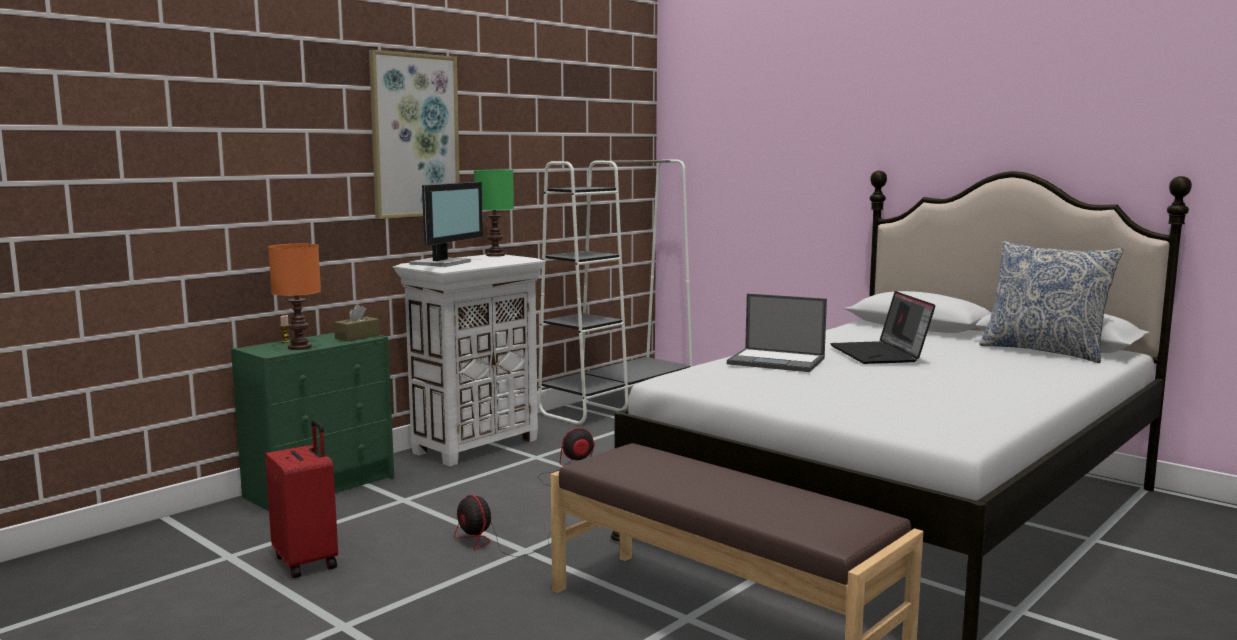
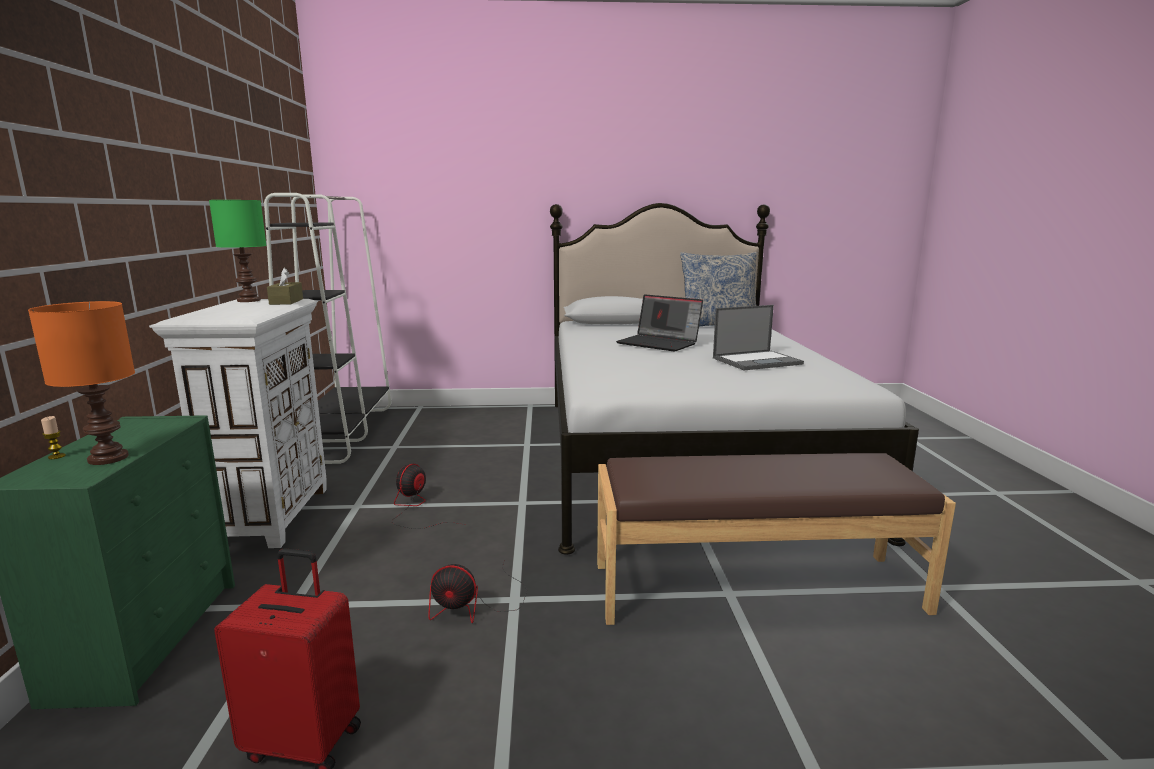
camera: 45 degrees left, 5 degrees up
brown tissue box [334,304,380,341] -> brown tissue box moved to [267,268,303,305]
picture [369,50,460,219] -> none
monitor [409,182,483,267] -> none
laptop [727,293,827,372] -> laptop moved to [713,305,804,370]

